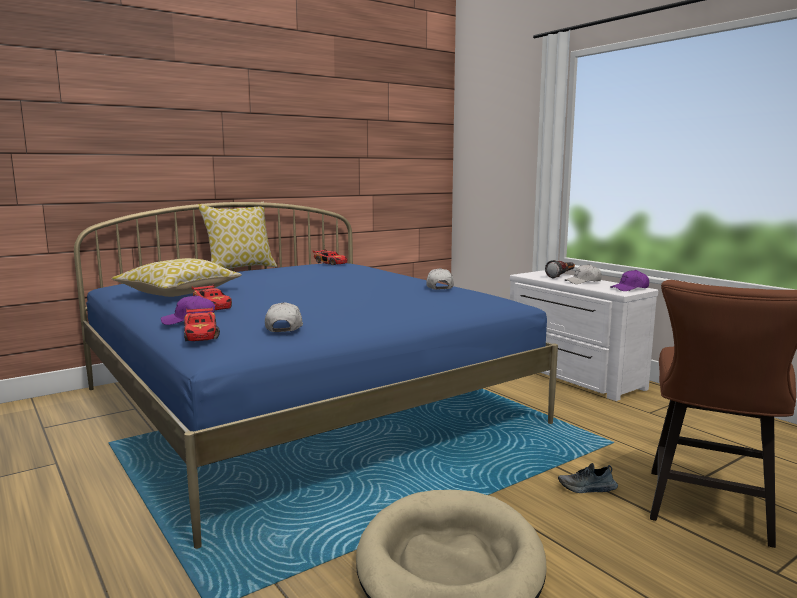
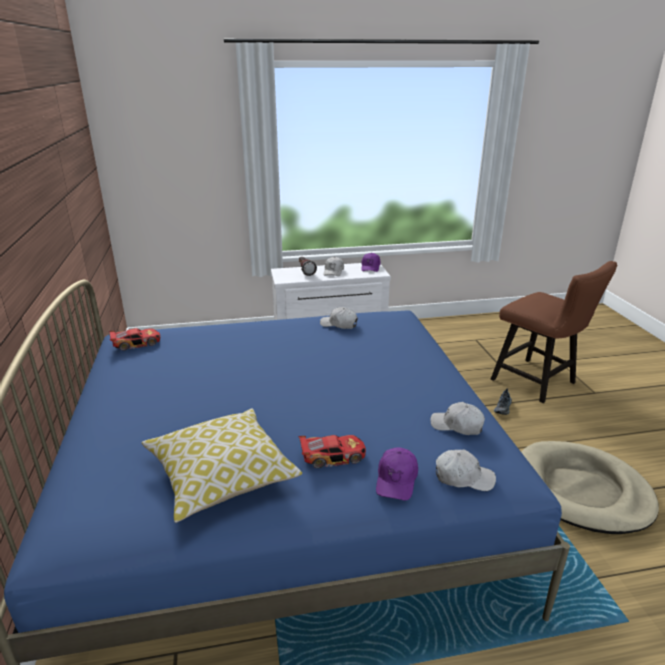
camera: 65 degrees left, 15 degrees up
toy car [184,307,220,341] -> white cap [436,449,496,491]
pillow [198,204,277,269] -> none

